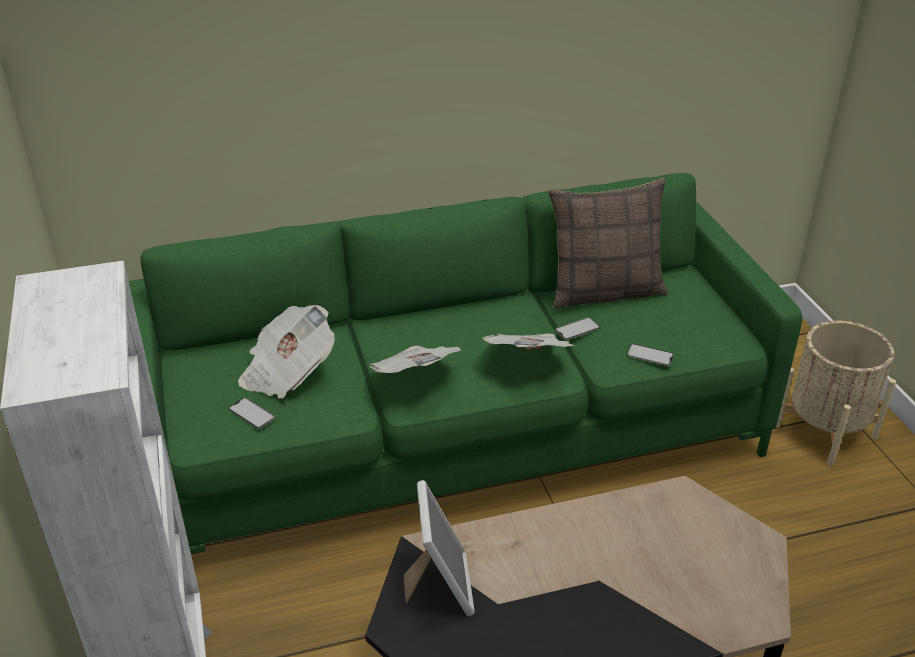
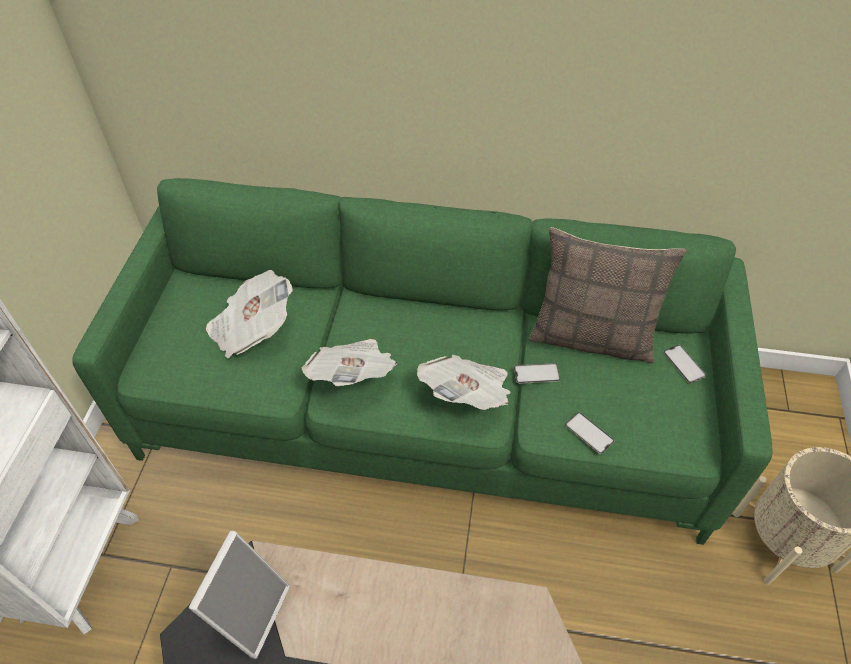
camera: 25 degrees right, 15 degrees up
phone [228,397,276,429] -> phone moved to [663,345,706,383]

